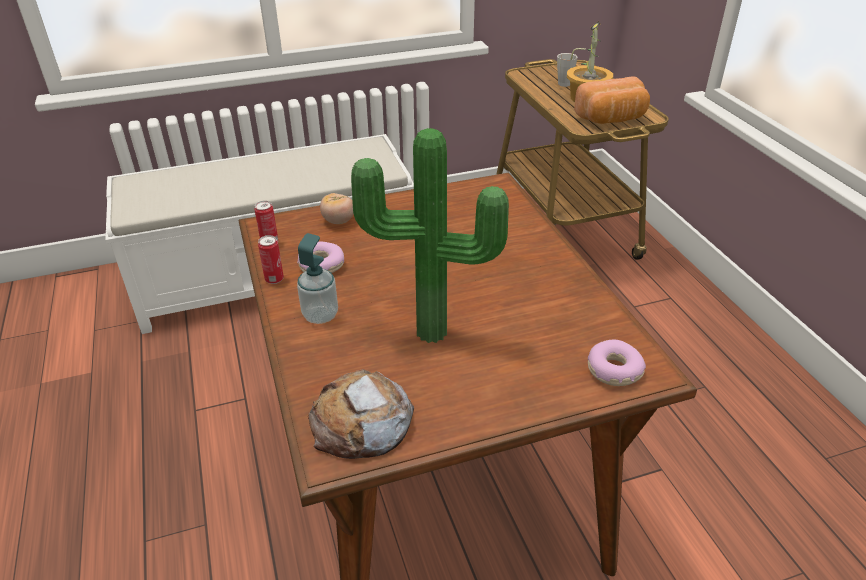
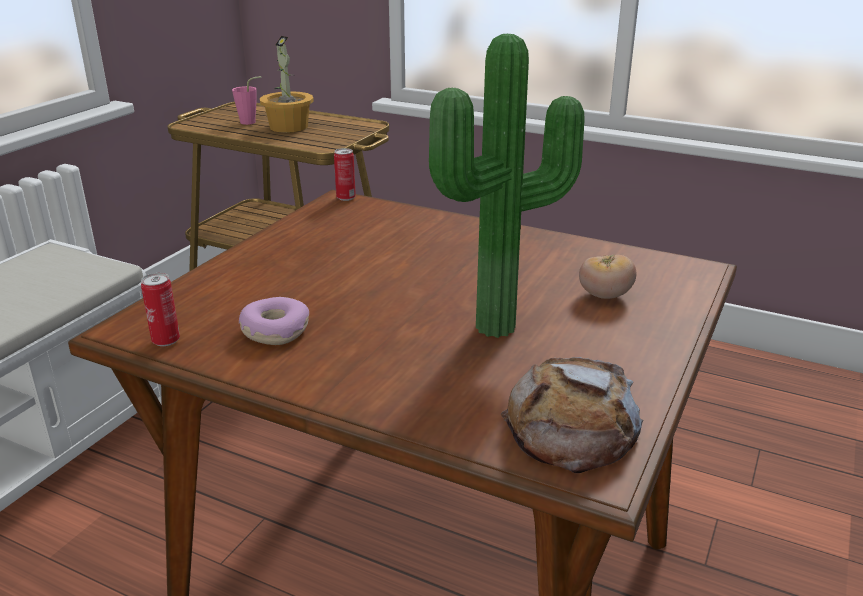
camera: 45 degrees left, 10 degrees down
can [258,235,284,284] -> can moved to [334,148,356,201]
soap dispenser [297,233,338,324] -> none
tomato [320,193,353,224] -> tomato moved to [579,254,636,299]
grey cup [557,48,586,87] -> pink cup [232,76,262,125]
bread [574,76,650,124] -> none
donut [588,340,646,386] -> none

